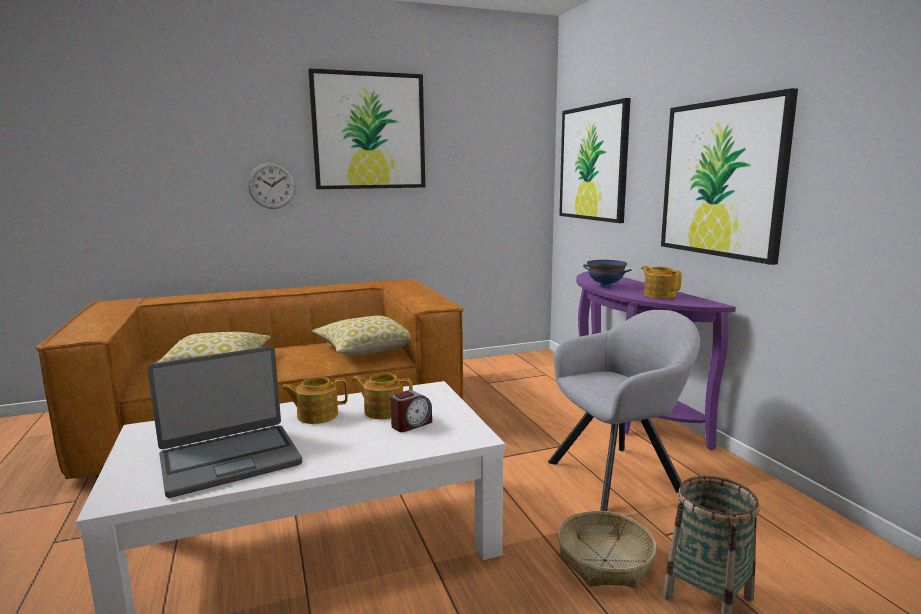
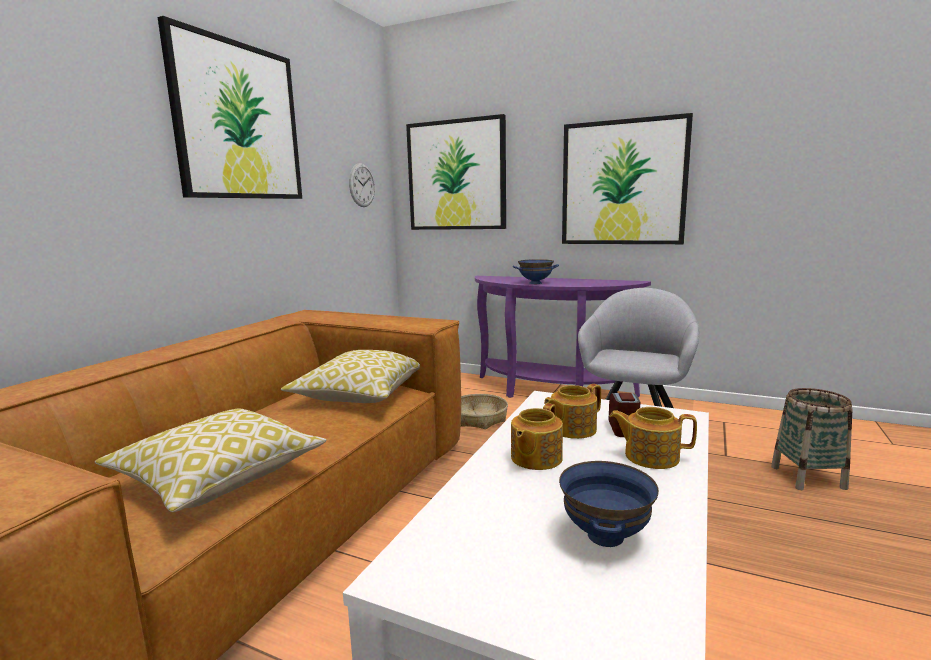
camera: 45 degrees left, 0 degrees up
laptop [147,346,302,498] -> blue bowl [559,461,659,547]
wall clock [248,163,296,209] -> wall clock moved to [349,163,375,207]
basket [558,511,656,588] -> basket moved to [461,394,508,429]
teapot [641,266,682,299] -> teapot moved to [609,407,697,469]

